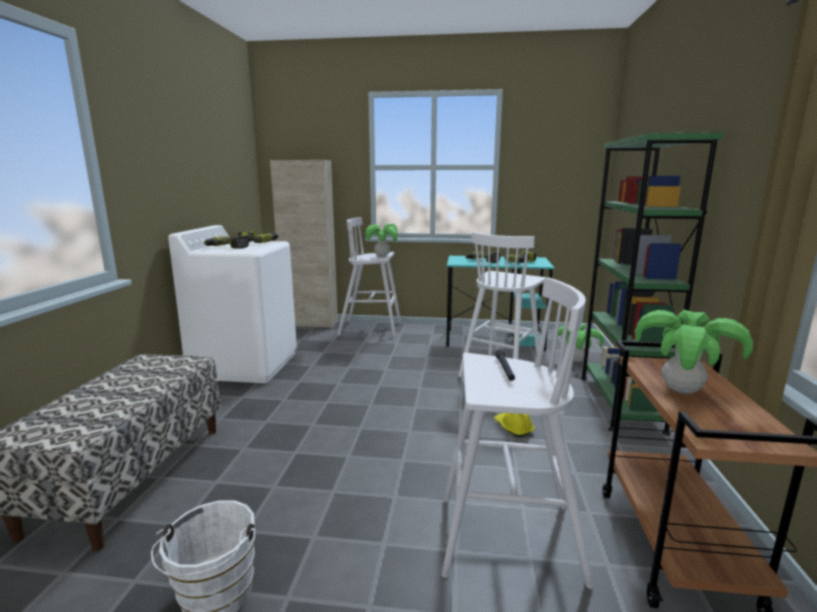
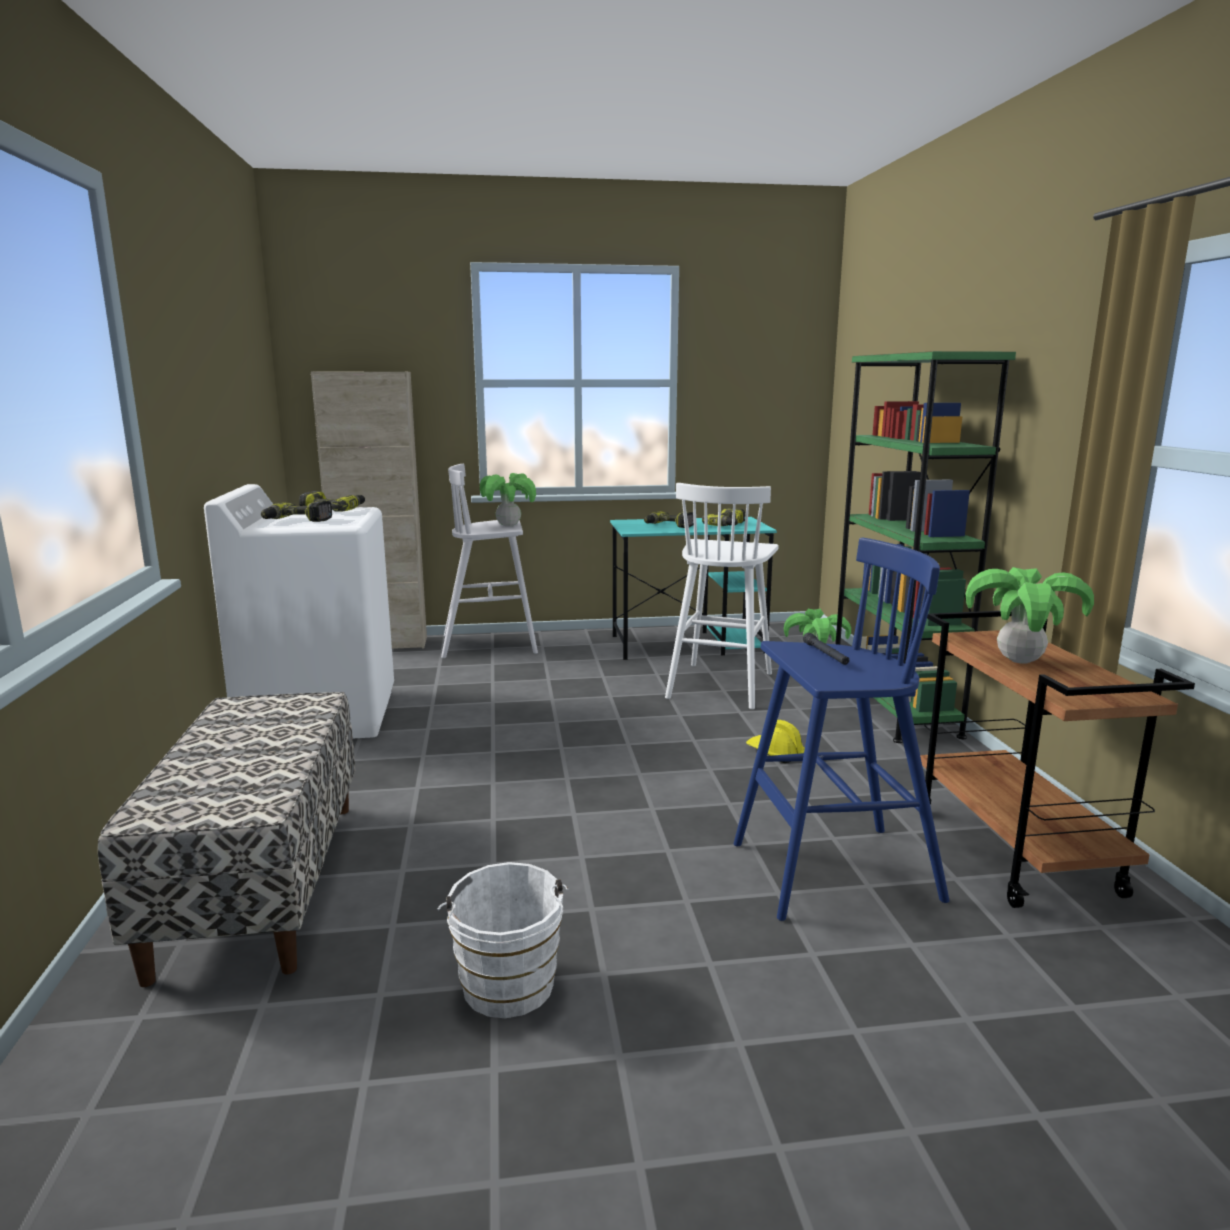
camera: 15 degrees left, 0 degrees up
white stool [441,277,594,589] -> blue stool [734,538,950,921]

